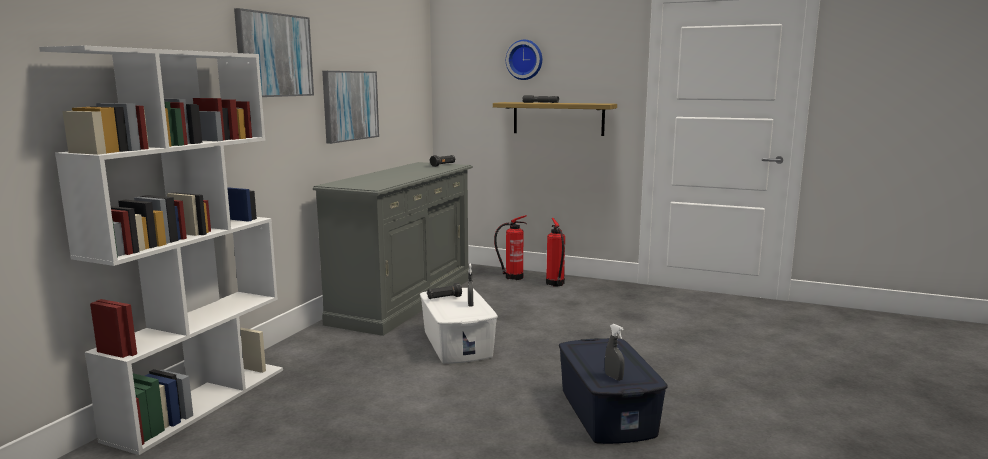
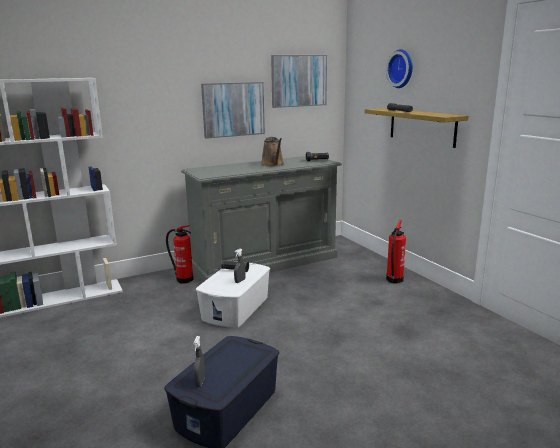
camera: 40 degrees right, 5 degrees up
picture [234,8,314,97] -> picture moved to [271,55,327,108]
fire extinguisher [494,215,527,280] -> fire extinguisher moved to [166,225,194,284]
none -> brown watering can [261,137,284,167]

